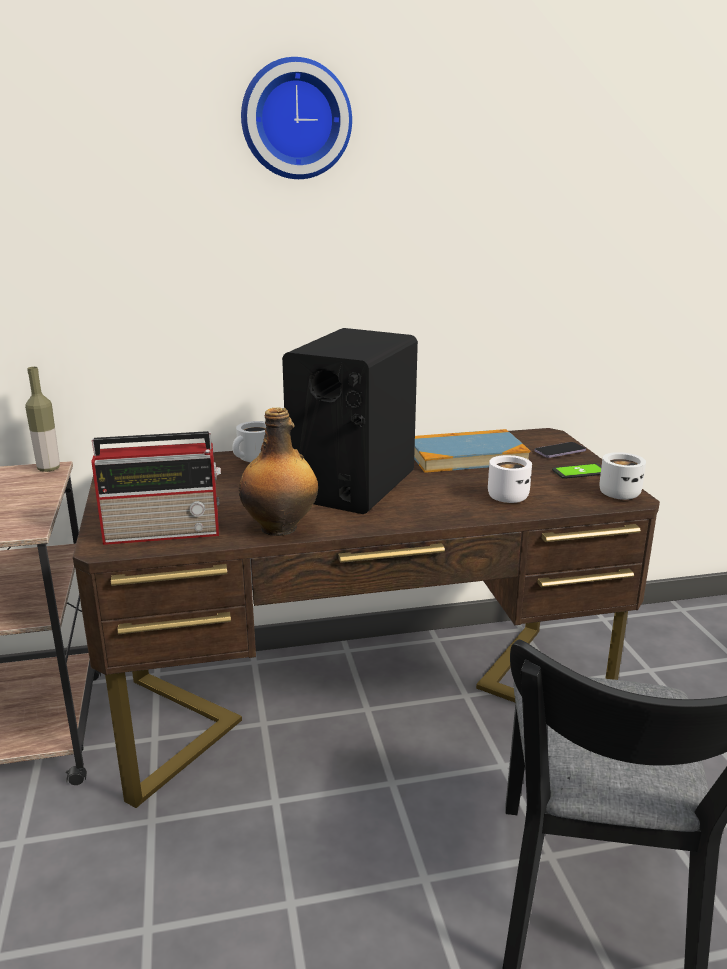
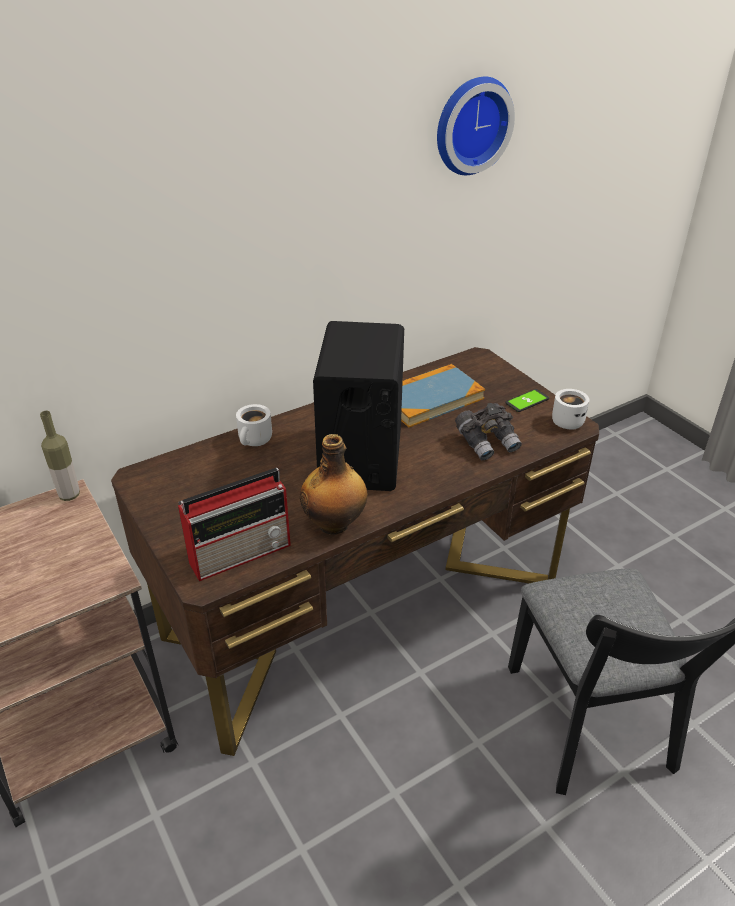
camera: 20 degrees left, 15 degrees up
wall clock [241,57,352,179] -> wall clock moved to [437,77,515,175]
white mug [488,455,532,503] -> grey binoculars [455,403,522,460]
phone [534,442,586,458] -> none

